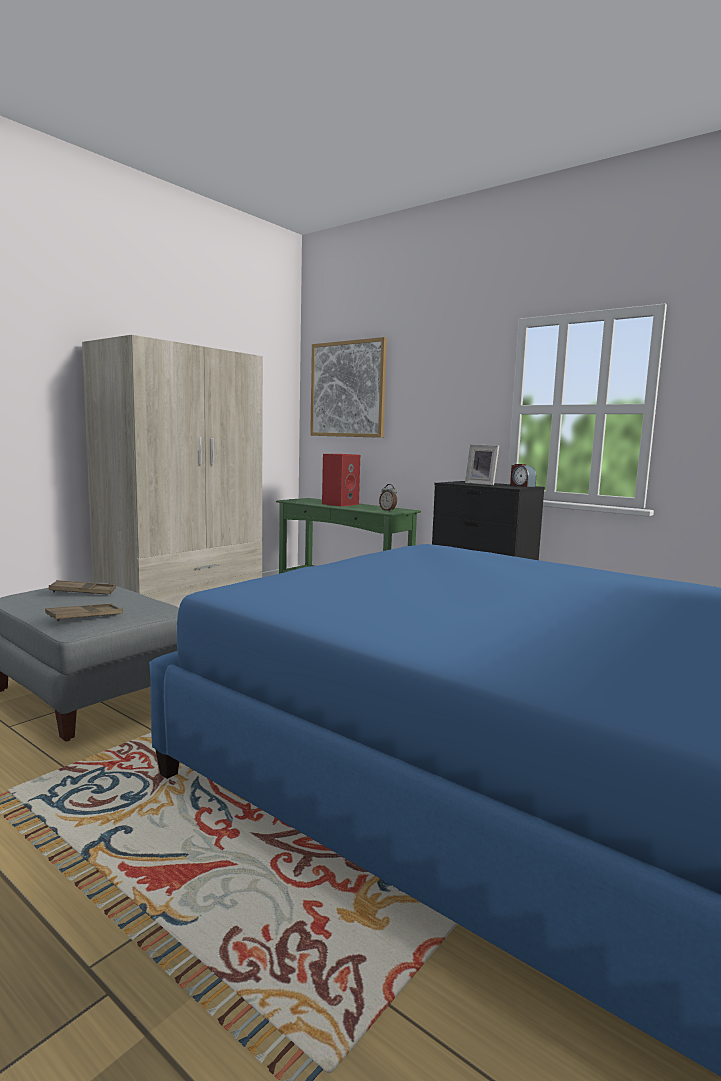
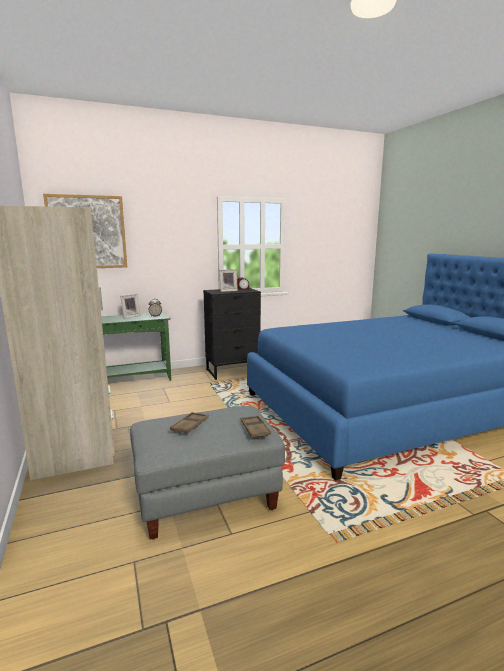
camera: 60 degrees left, 5 degrees up
red speaker [322,454,360,506] -> none
none -> picture frame [120,294,141,318]

